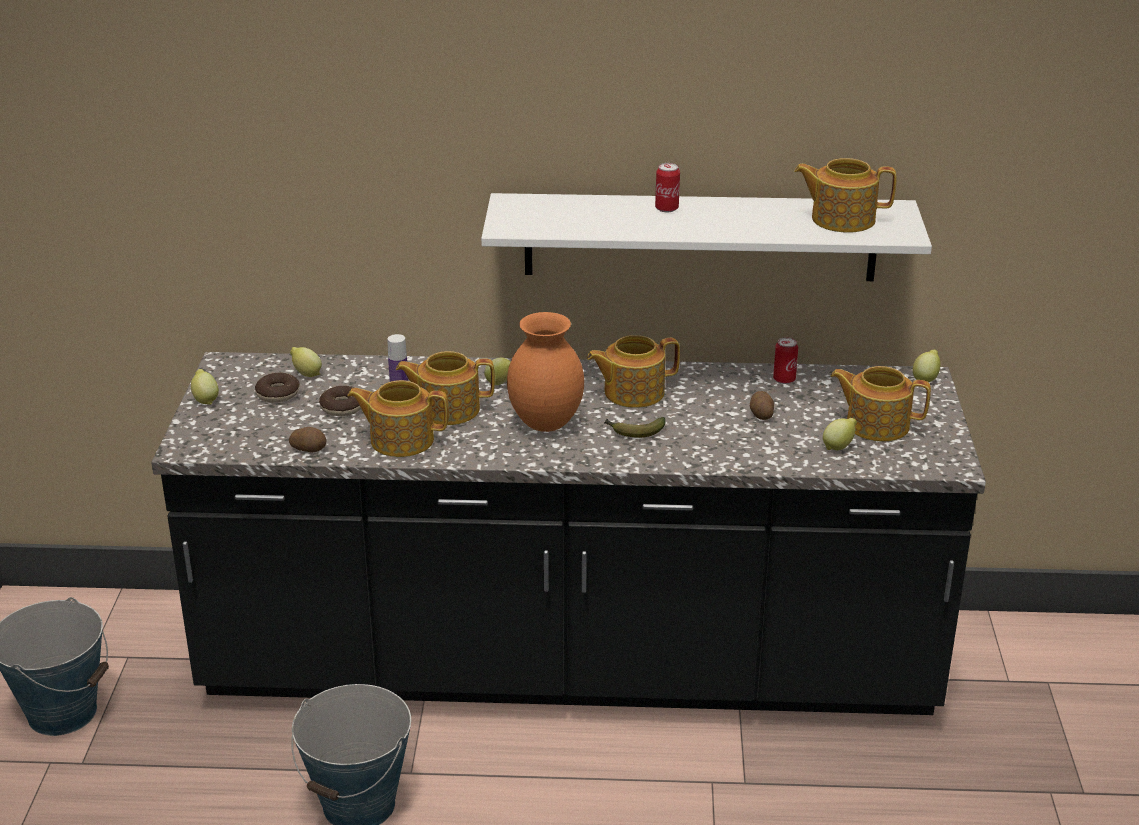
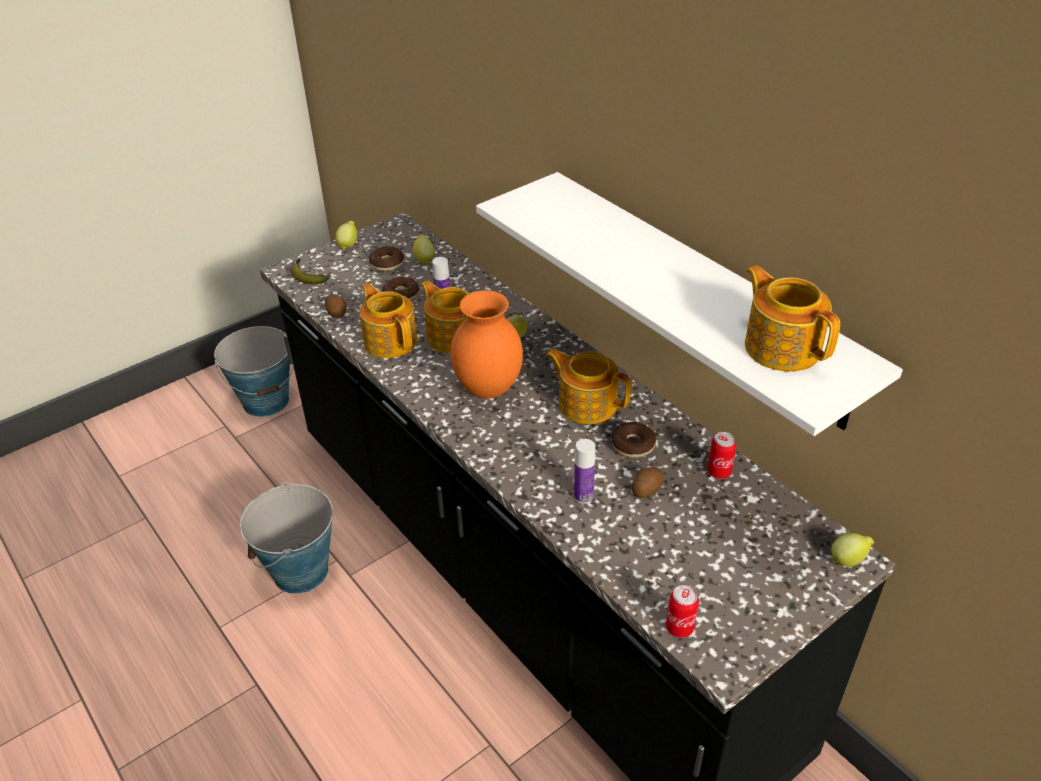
camera: 50 degrees right, 10 degrees up
banana [604,417,666,438] -> banana moved to [290,258,329,284]
can [655,163,680,212] -> can moved to [666,585,699,638]
lemon [823,418,857,450] -> none
teapot [831,366,931,441] -> none
none -> bottle [574,439,595,504]
none -> donut [611,422,656,458]

